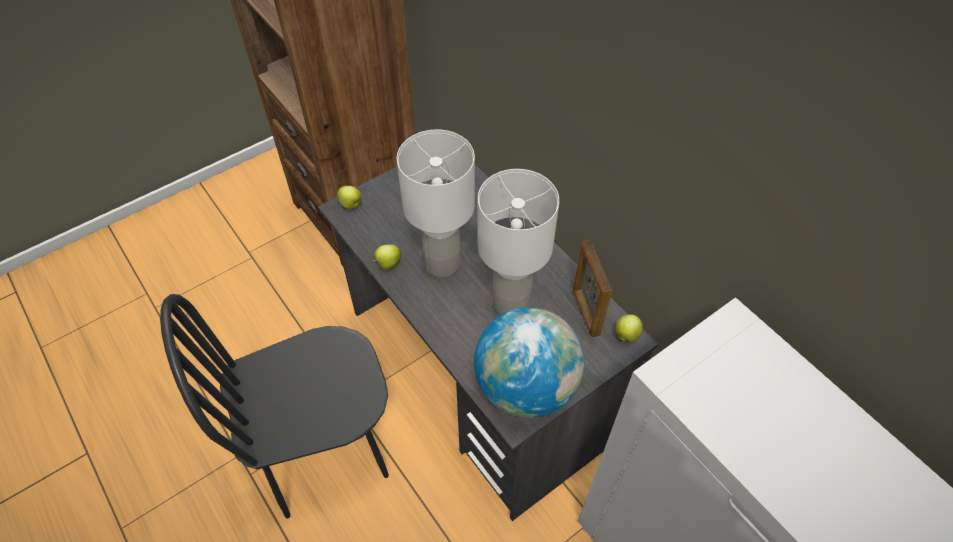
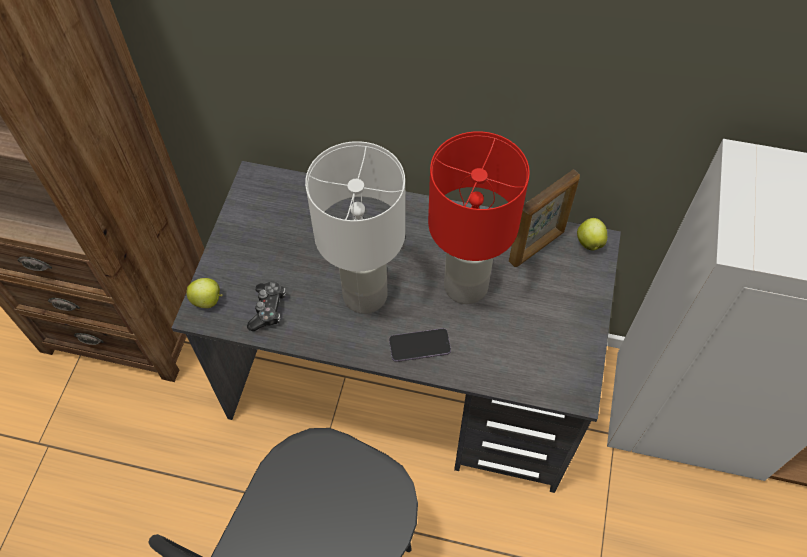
camera: 40 degrees left, 5 degrees up
apple [373,244,401,270] -> none
globe [474,307,584,418] -> none
white table lamp [478,169,559,314] -> red table lamp [428,131,530,304]
picture frame [573,240,612,337] -> picture frame turned 75 degrees counterclockwise [509,170,580,267]
none -> game controller [247,281,286,331]
none -> phone [389,328,451,362]

